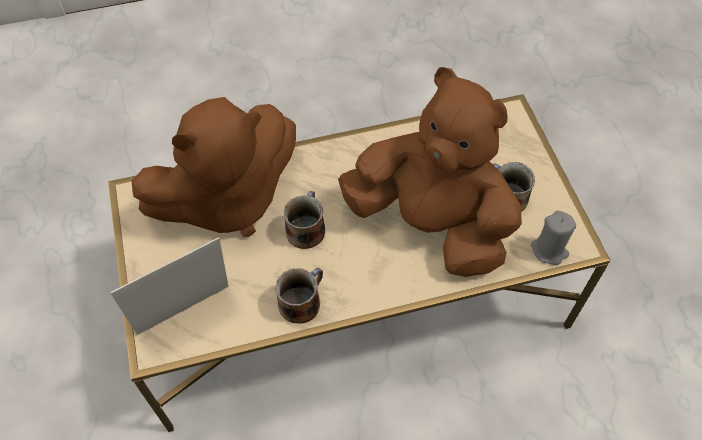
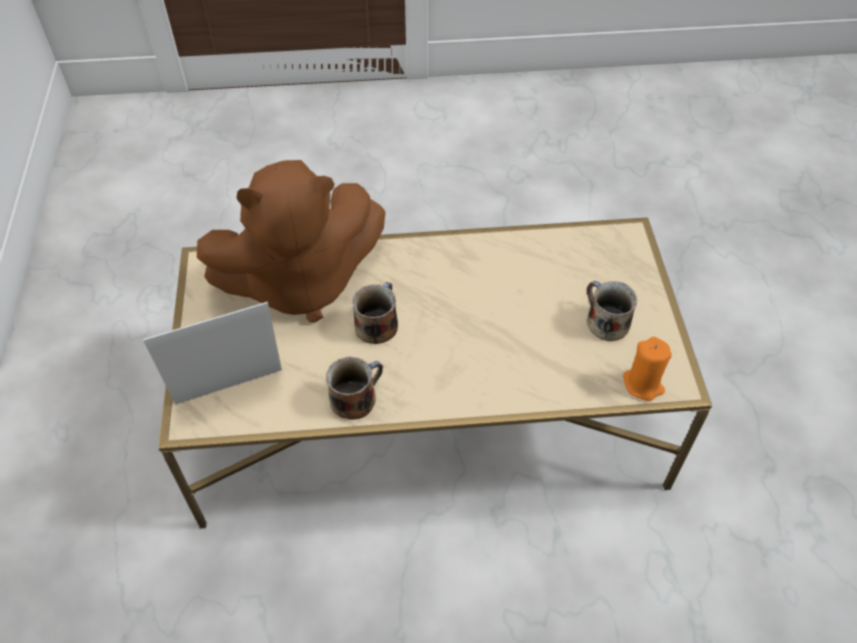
camera: 10 degrees right, 5 degrees down
brown plush toy [338,67,522,277] -> none
grey candle [531,211,576,265] -> orange candle [623,337,672,401]

